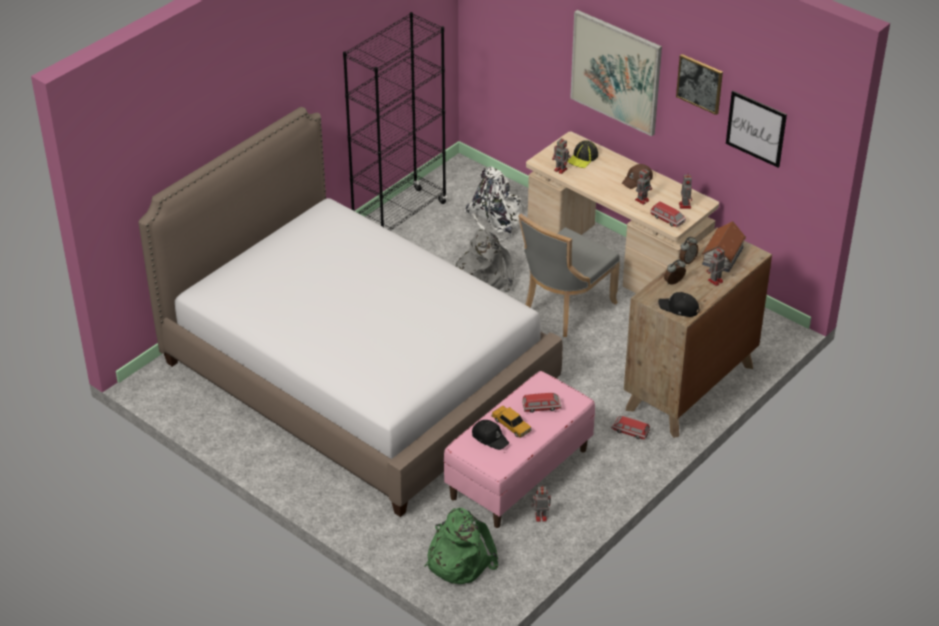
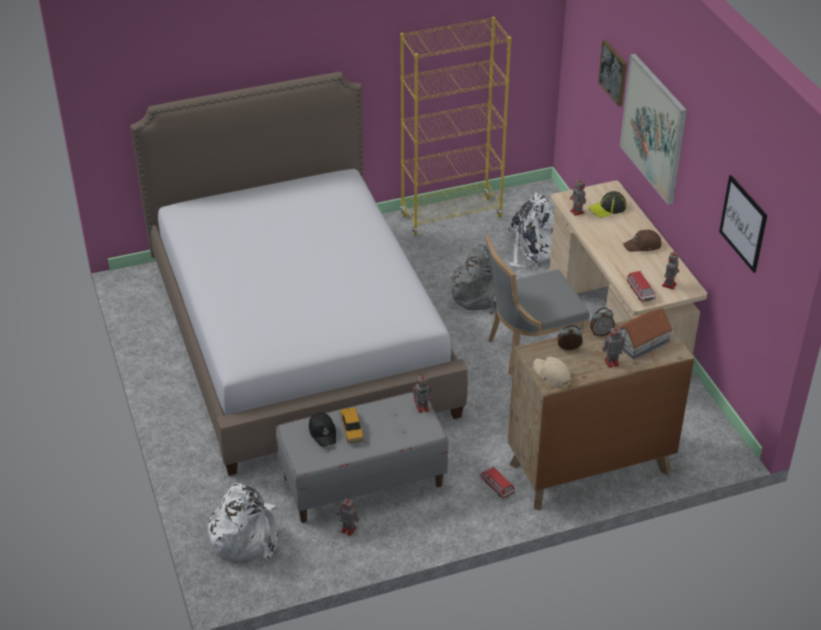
camera: 30 degrees right, 0 degrees up
black bookcase [343,12,447,231] -> yellow bookcase [400,17,511,236]
green backpack [424,508,498,584] -> white backpack [204,483,278,562]
pink bench [443,371,595,528] -> grey bench [276,392,449,523]
toy car [522,393,562,413] -> none
toy robot [635,167,652,205] -> toy robot moved to [413,375,433,413]
black cap [658,292,700,317] -> beige cap [533,357,571,388]
picture [676,54,723,115] -> picture moved to [598,40,627,107]

